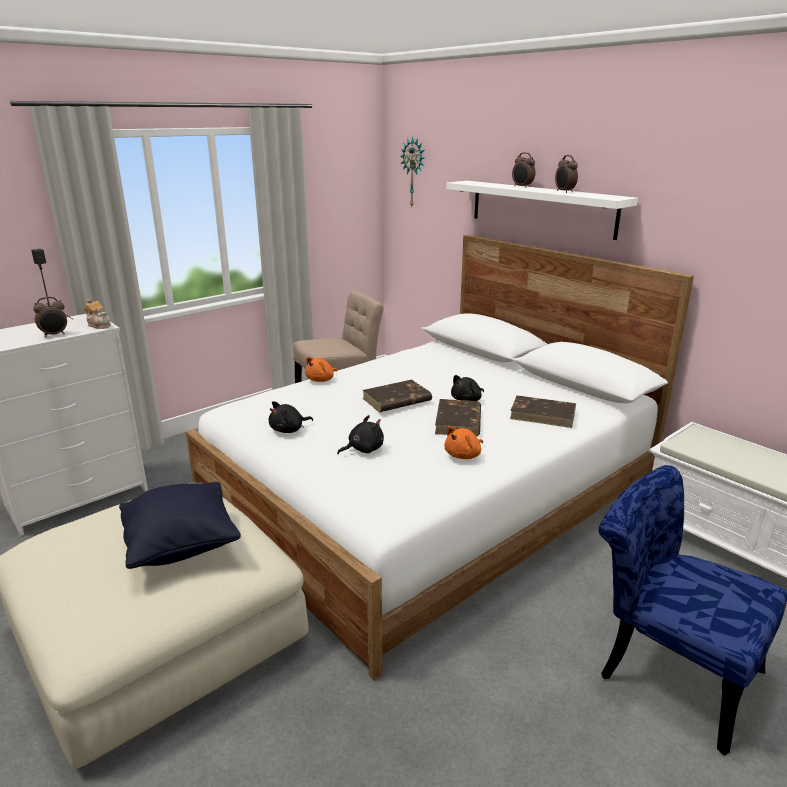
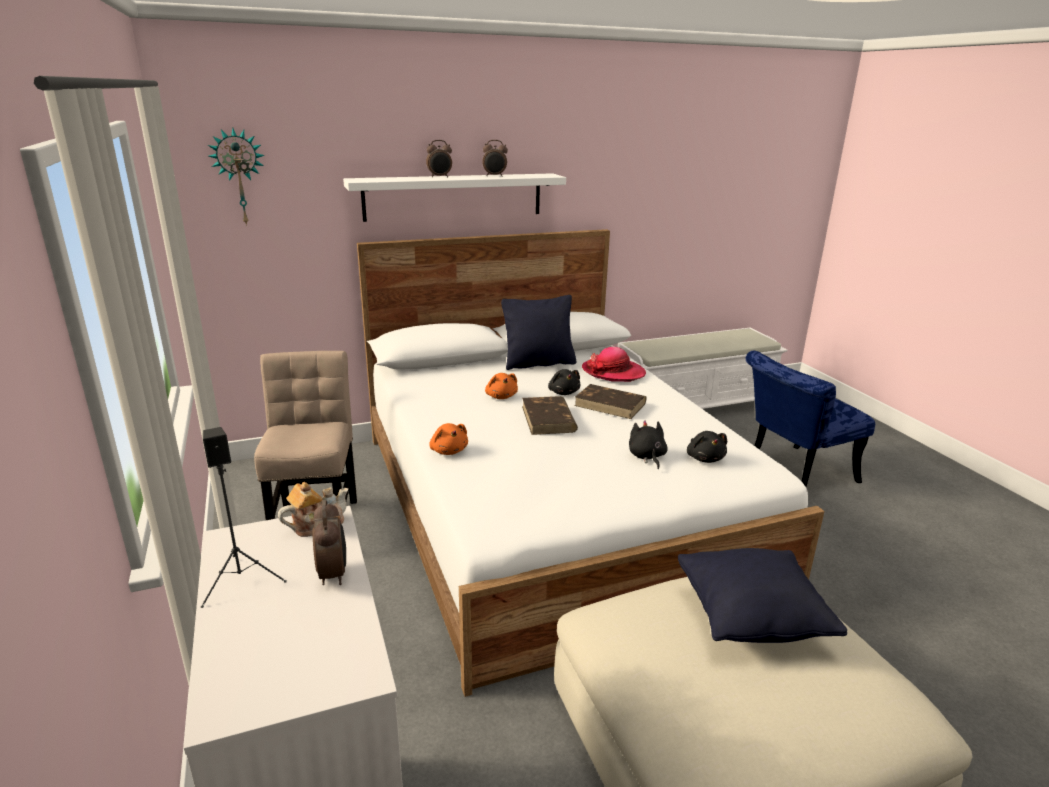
camera: 70 degrees left, 0 degrees up
black plush toy [269,401,313,433] -> black plush toy moved to [687,431,727,463]
orange plush toy [444,426,483,459] -> orange plush toy moved to [485,373,518,399]
brown book [510,395,576,428] -> hat [582,347,646,382]
none -> black pillow [501,295,576,370]

